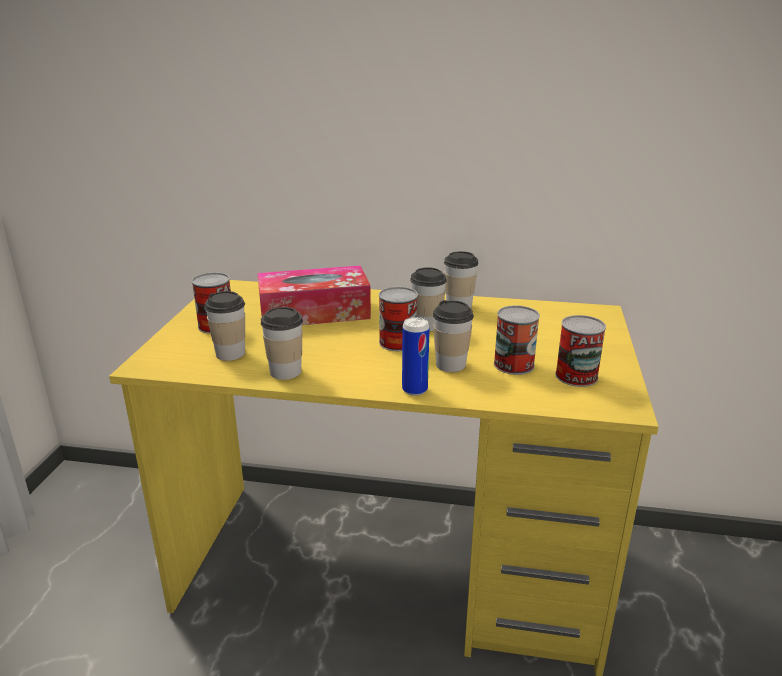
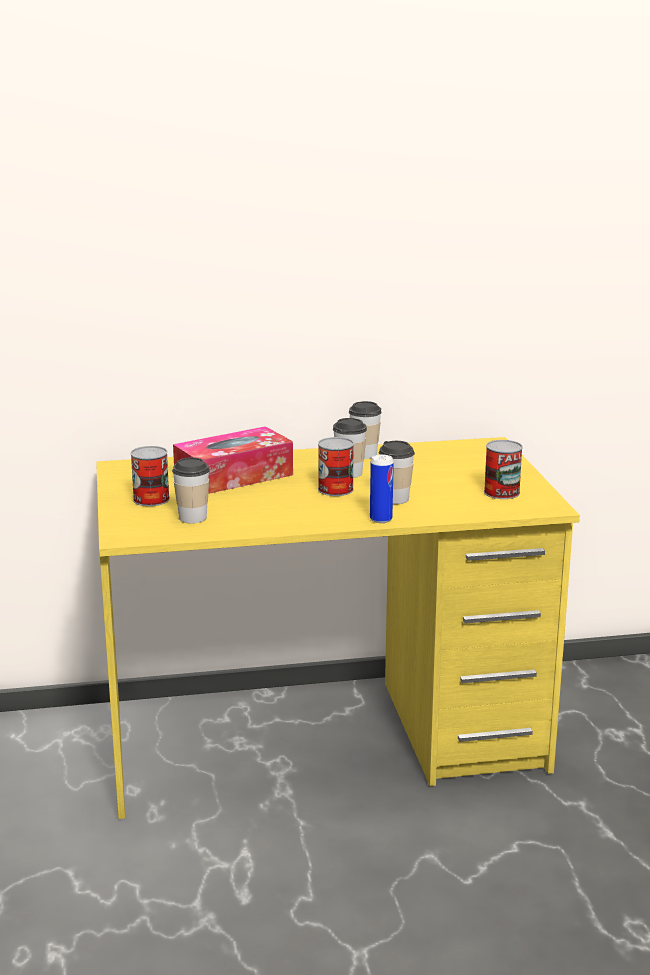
camera: 20 degrees left, 5 degrees down
cup [261,307,303,380] -> none
can [494,306,540,375] -> none

